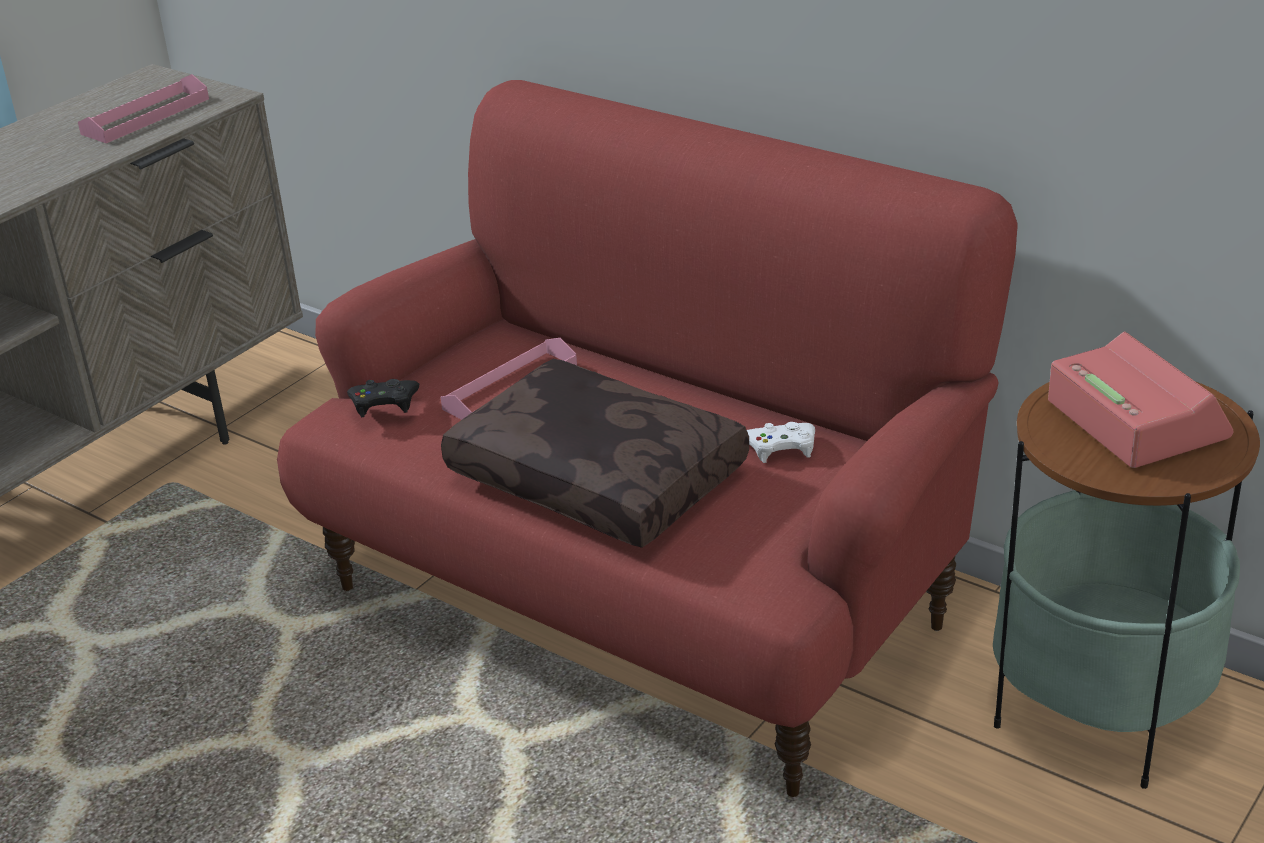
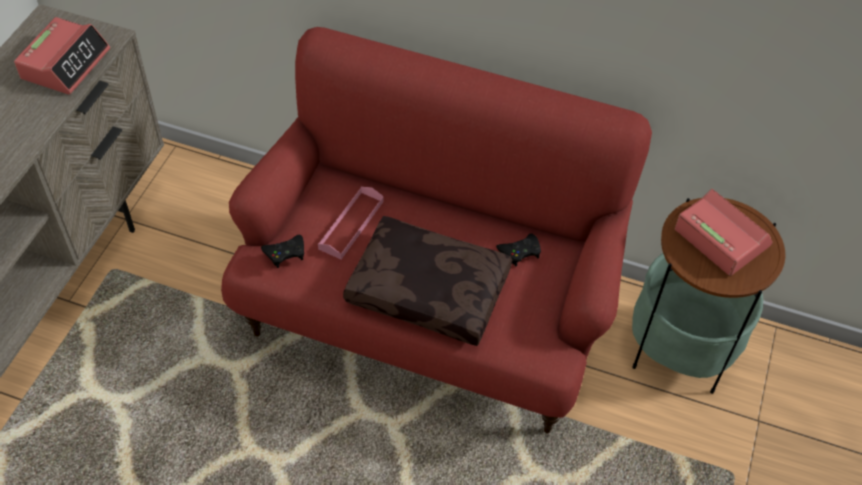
camera: 20 degrees left, 20 degrees up
pink tray [78,74,209,143] -> alarm clock [14,17,110,95]
white game controller [747,422,815,463] -> black game controller [496,233,541,266]

